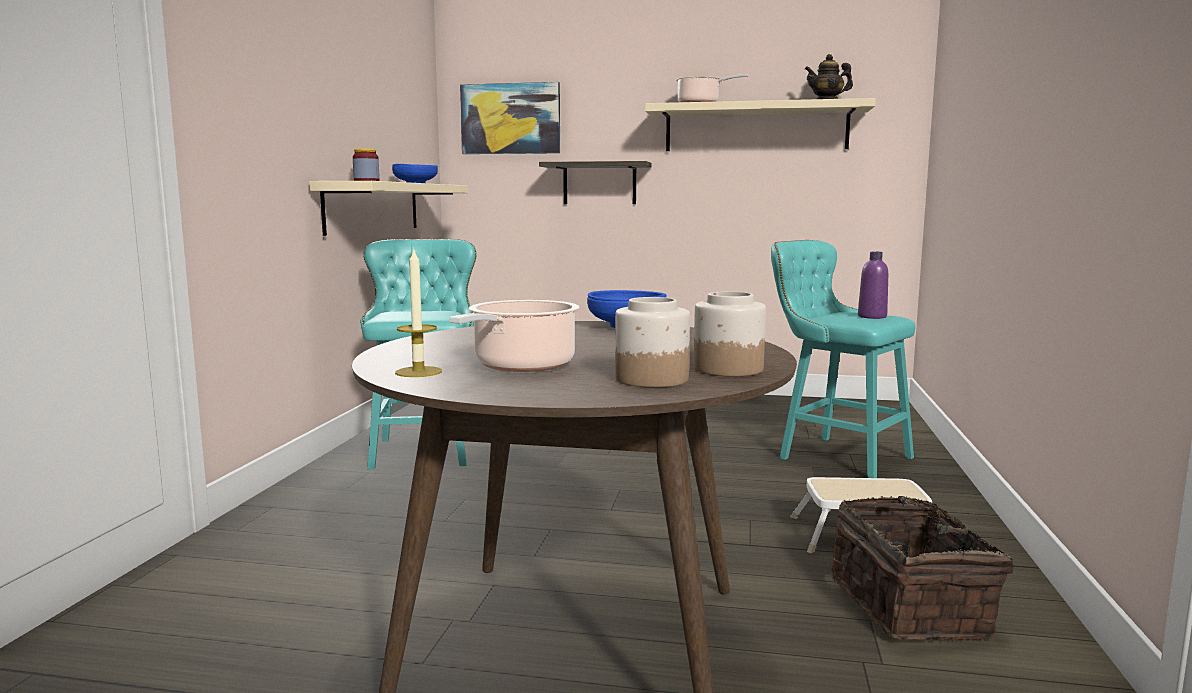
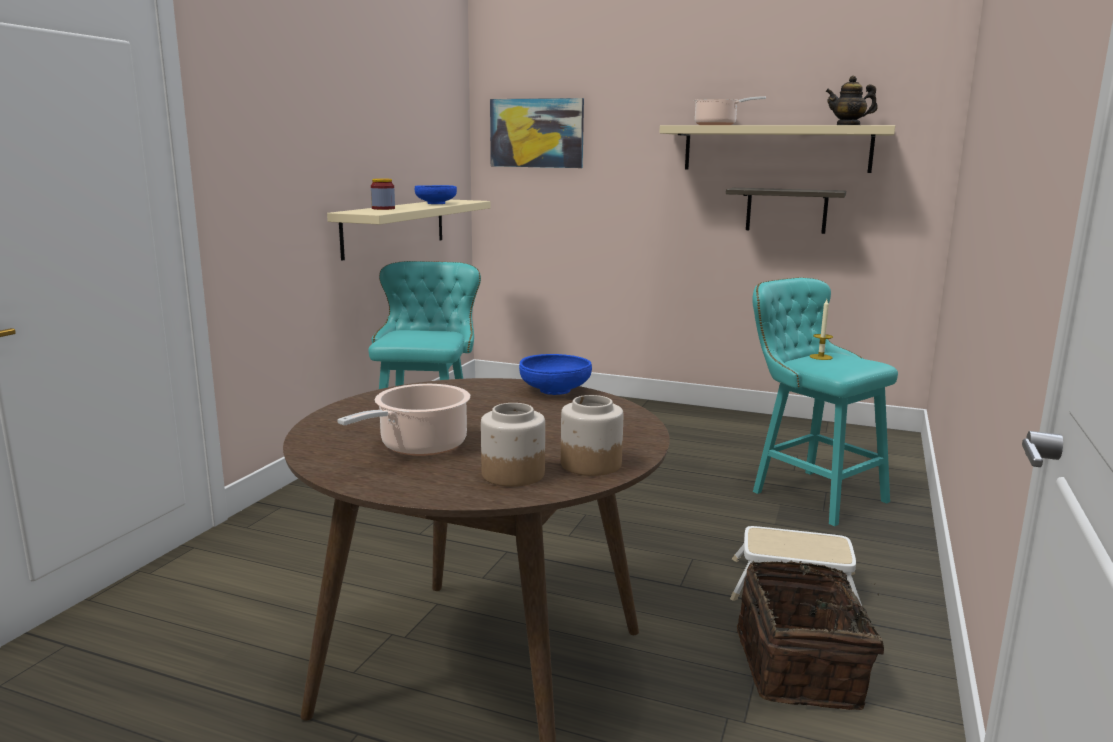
camera: 10 degrees right, 5 degrees up
candle [395,247,442,377] -> candle moved to [810,299,833,360]
shelf [539,161,652,204] -> shelf moved to [726,188,846,234]
purple bottle [858,252,888,319] -> none

